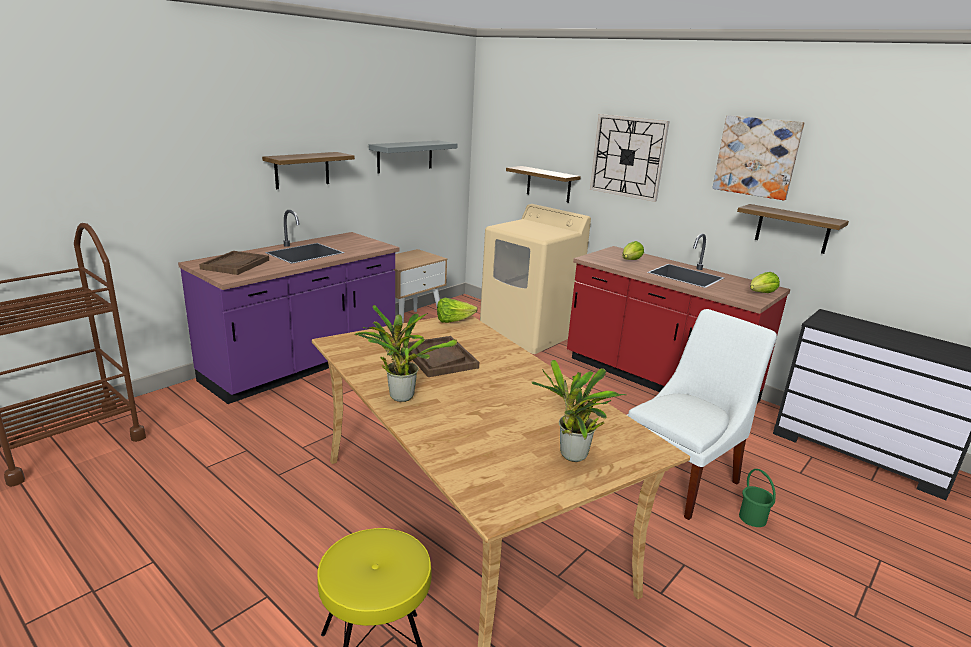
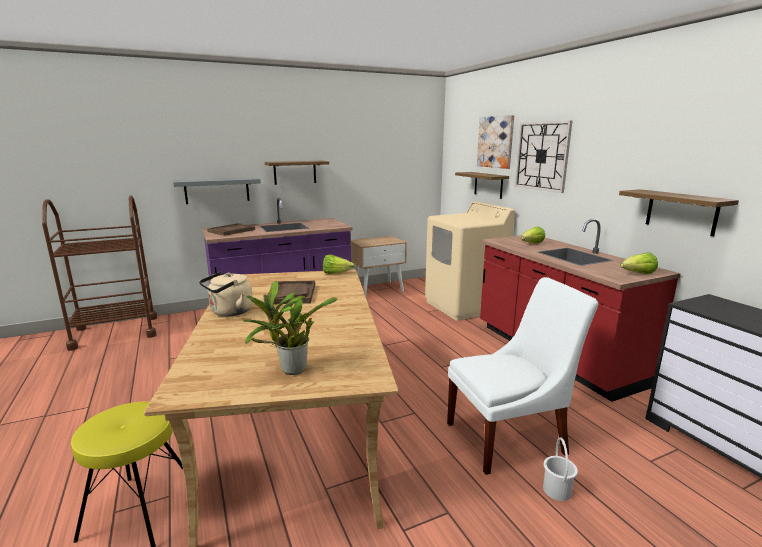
camera: 25 degrees right, 5 degrees down
potted plant [355,305,458,402] -> beige kettle [199,272,253,316]
grey shelf [369,141,457,173] -> grey shelf moved to [173,177,261,204]
picture [712,115,805,200] -> picture moved to [477,115,514,169]
green bucket [739,469,776,527] -> white bucket [543,438,578,501]

